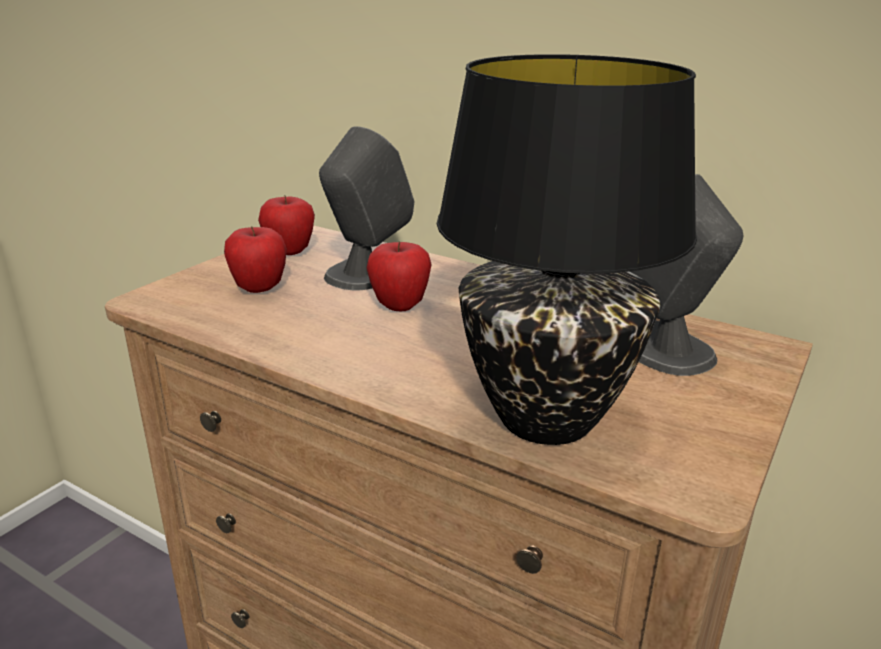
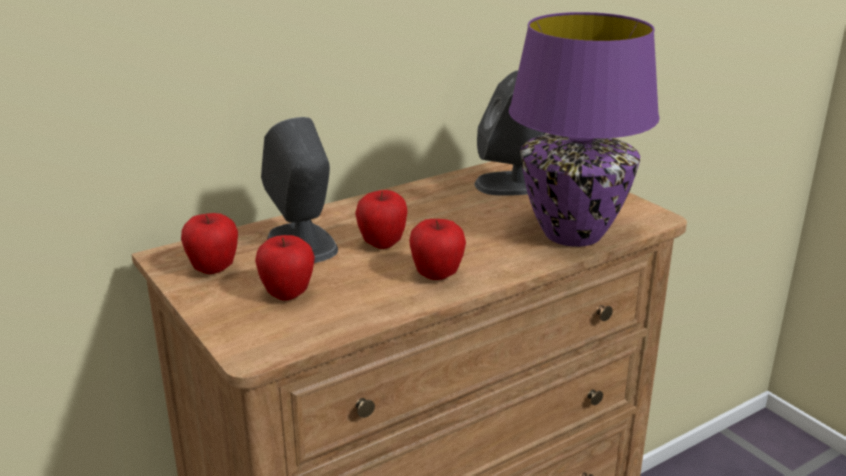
camera: 65 degrees left, 0 degrees up
black table lamp [437,54,697,445] -> purple table lamp [509,12,660,247]
none -> apple [409,219,466,280]

